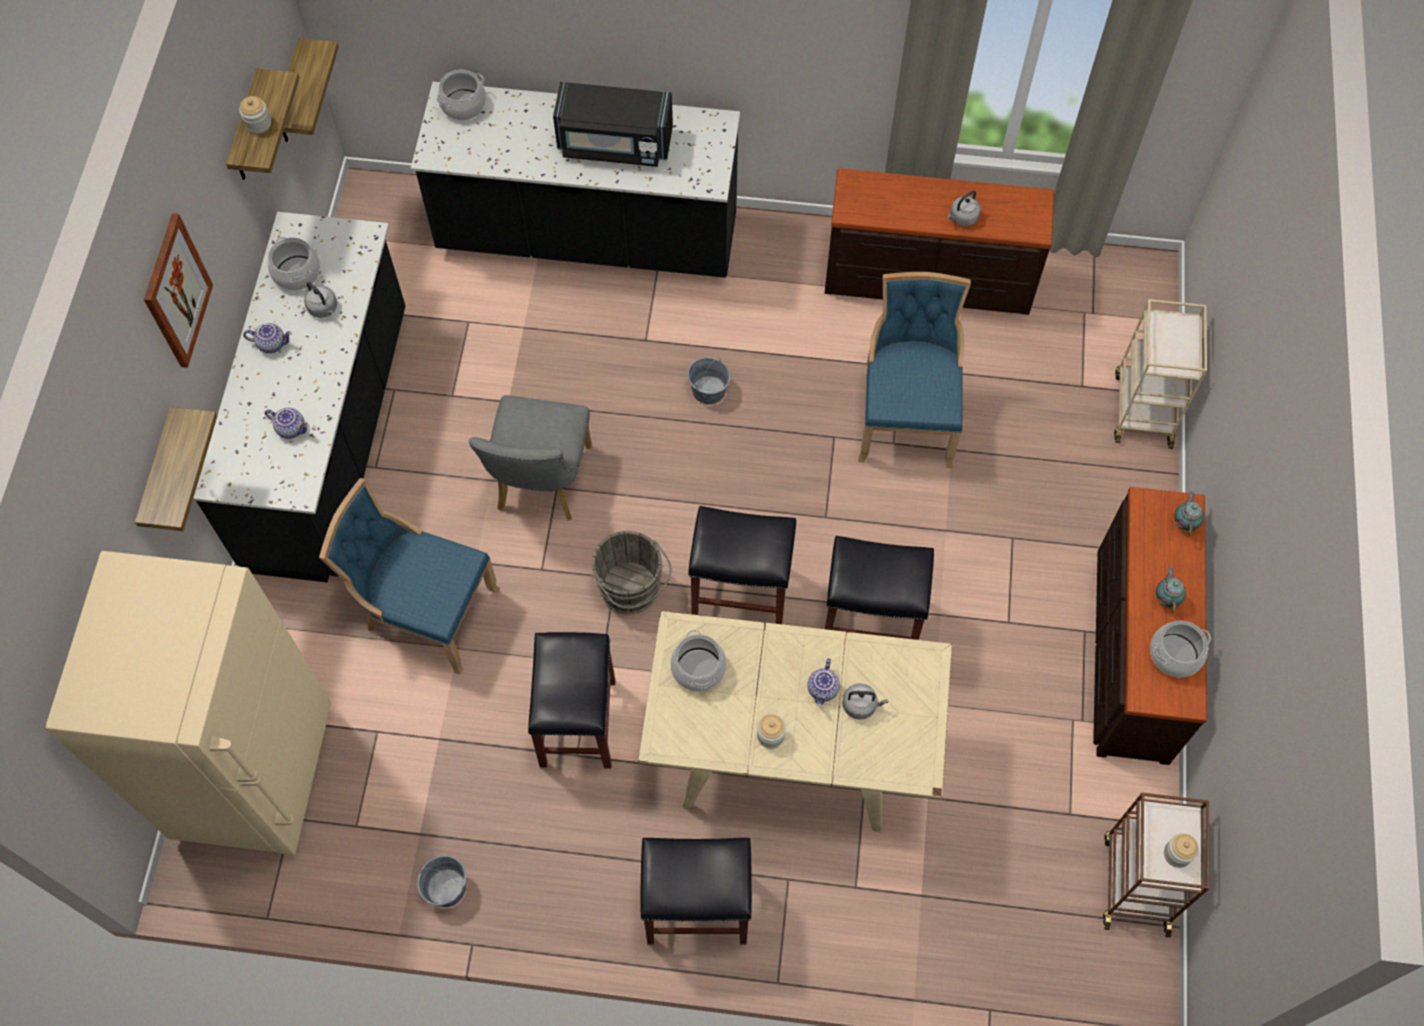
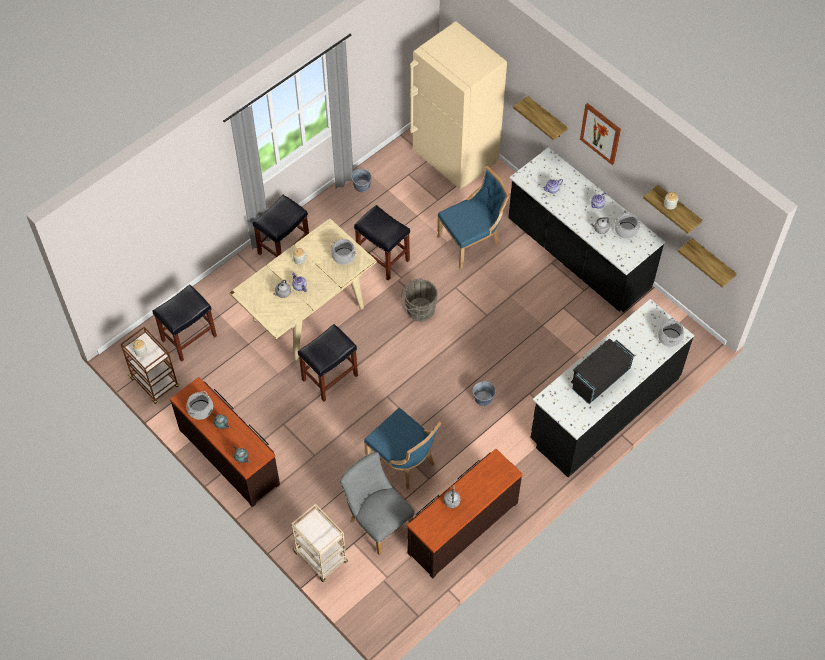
camera: 130 degrees right, 5 degrees down
grey chair [469,395,592,520] -> grey chair moved to [340,452,414,555]
black stool [688,506,796,624] -> black stool moved to [152,284,217,361]

